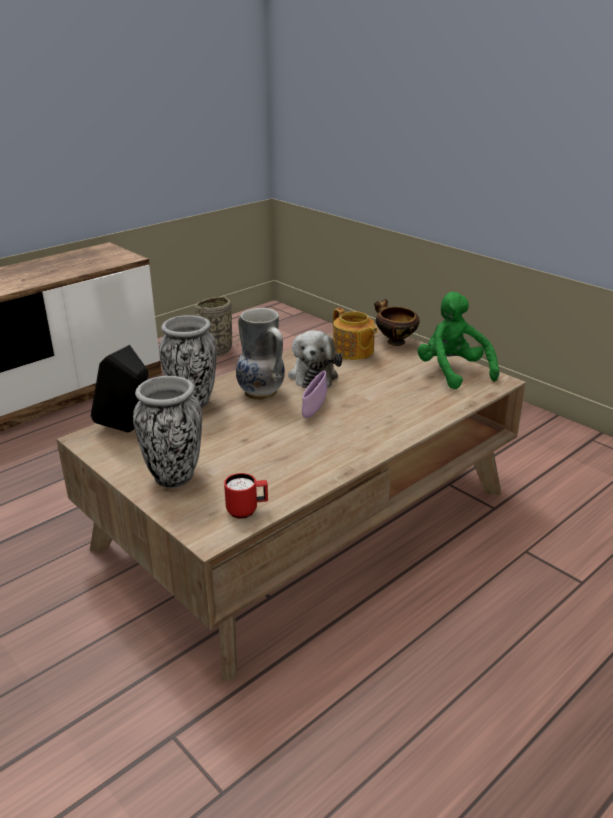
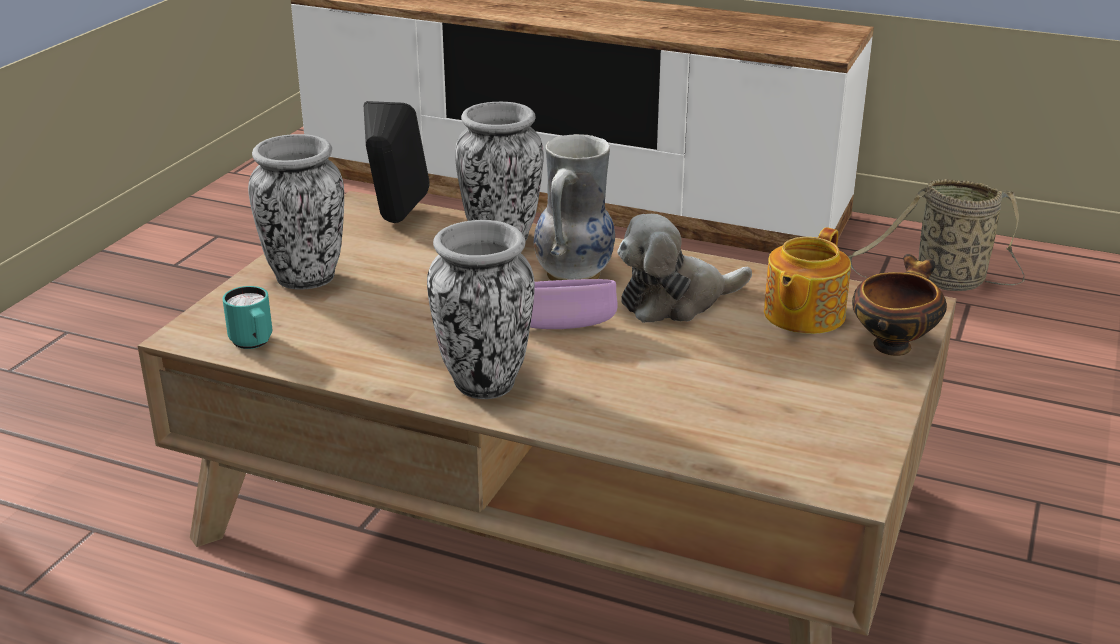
camera: 65 degrees right, 0 degrees up
red mug [224,473,268,519] -> turquoise mug [222,286,272,349]
green plush toy [417,292,499,389] -> none
none -> vase [427,220,535,399]

